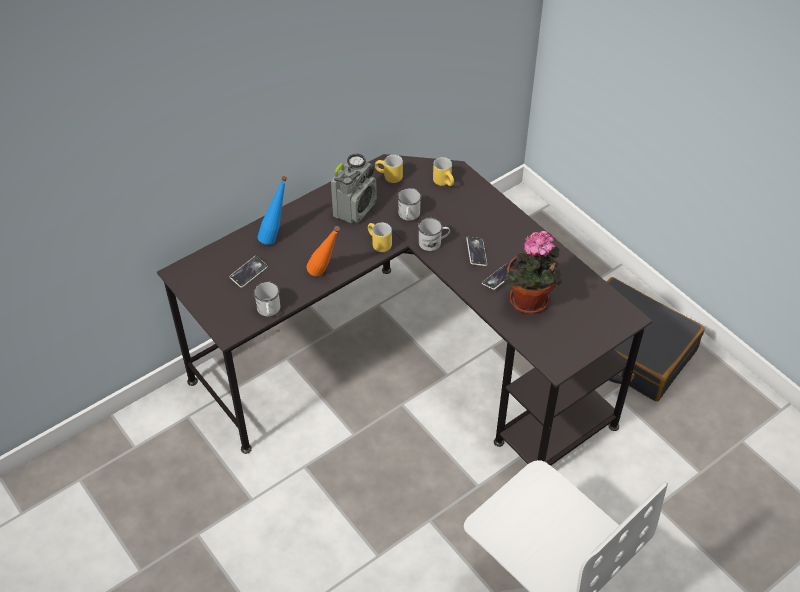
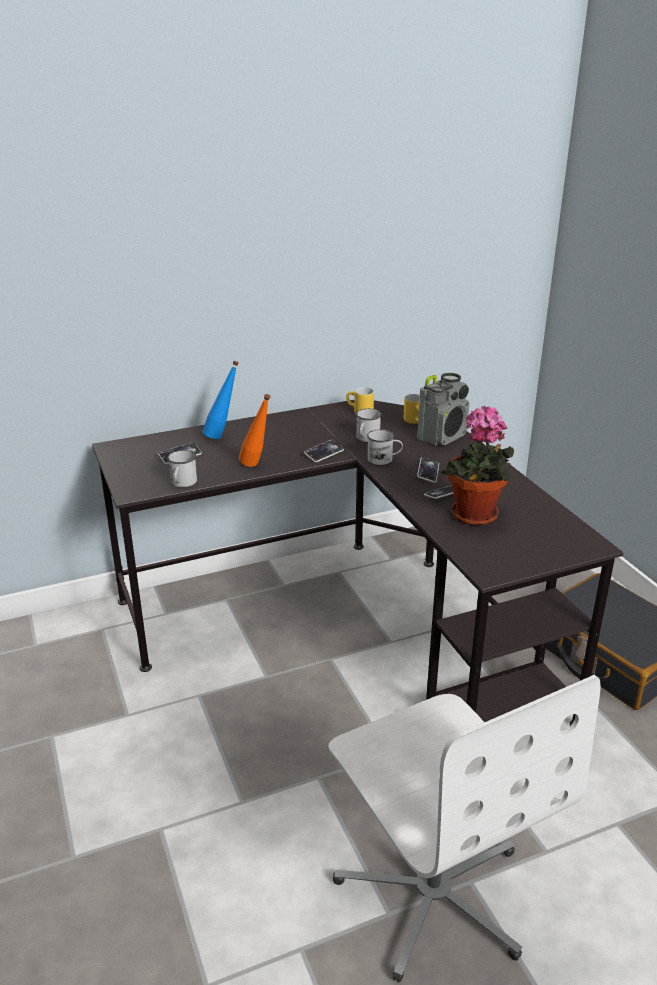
camera: 15 degrees right, 20 degrees down
radio [331,154,377,223] -> radio moved to [417,373,470,446]
yellow mug [368,223,392,252] -> phone [304,440,344,462]

